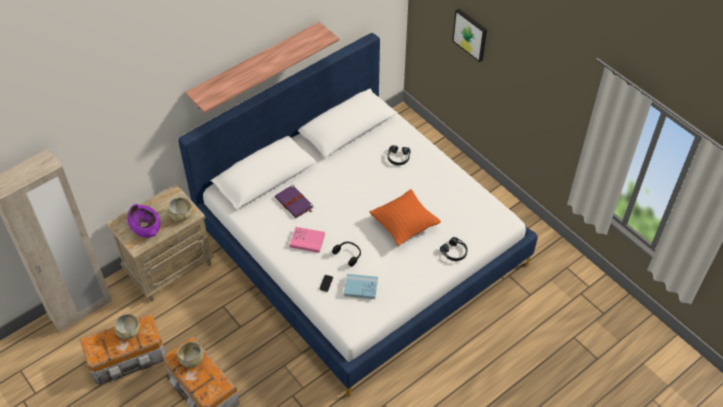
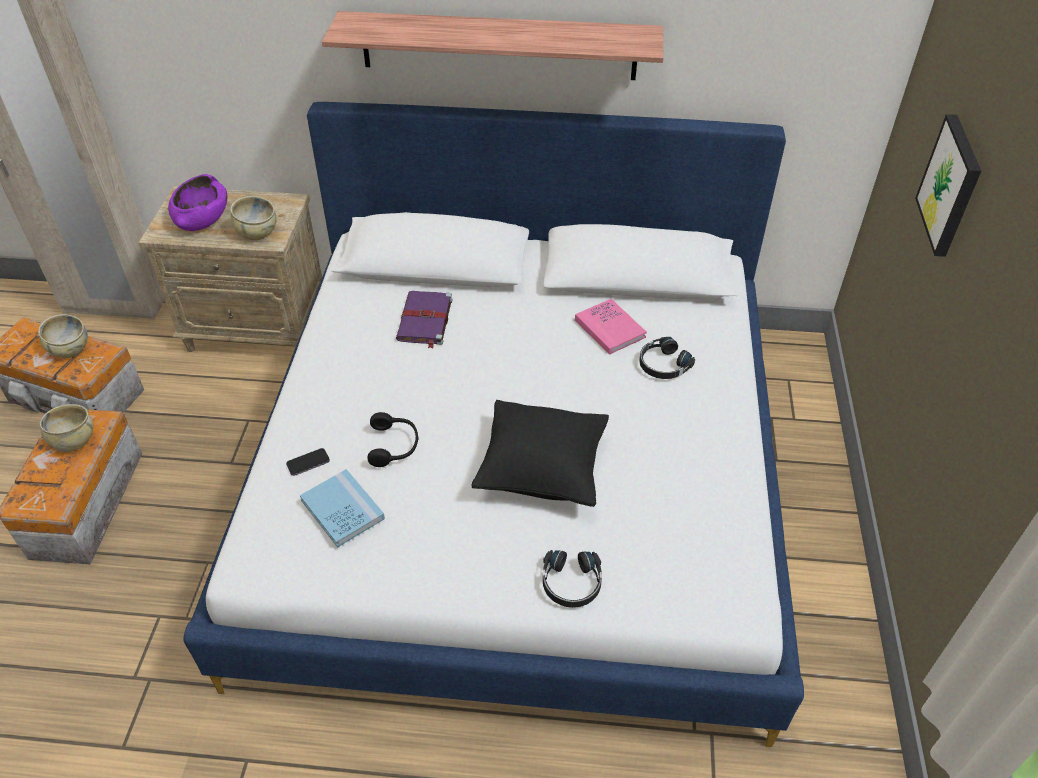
camera: 45 degrees right, 5 degrees down
pink book [290,227,325,253] -> pink book moved to [575,299,647,355]
orange pillow [369,189,441,246] -> black pillow [472,400,609,507]

